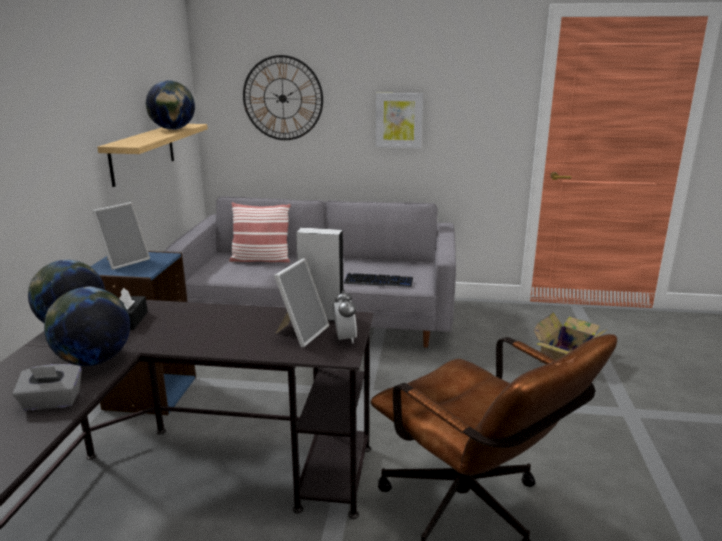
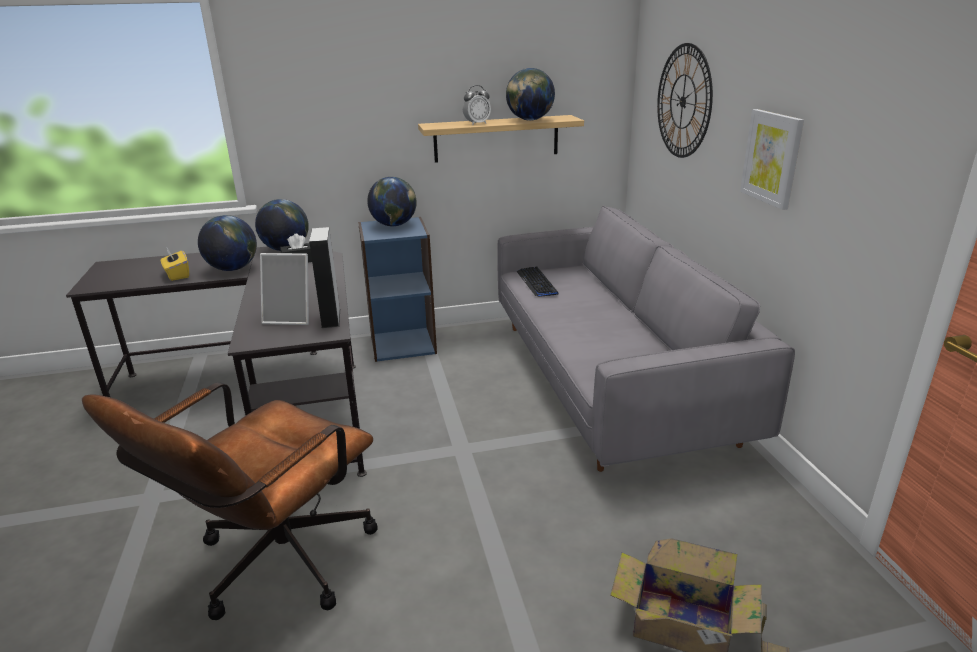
camera: 70 degrees right, 5 degrees up
grey tissue box [13,364,82,410] -> yellow tissue box [161,248,189,281]
picture frame [92,202,150,270] -> globe [367,177,417,227]
pillow [229,202,291,263] -> none
alarm clock [333,289,357,344] -> alarm clock moved to [463,85,491,125]
keyboard [344,273,413,287] -> keyboard moved to [516,267,558,297]

